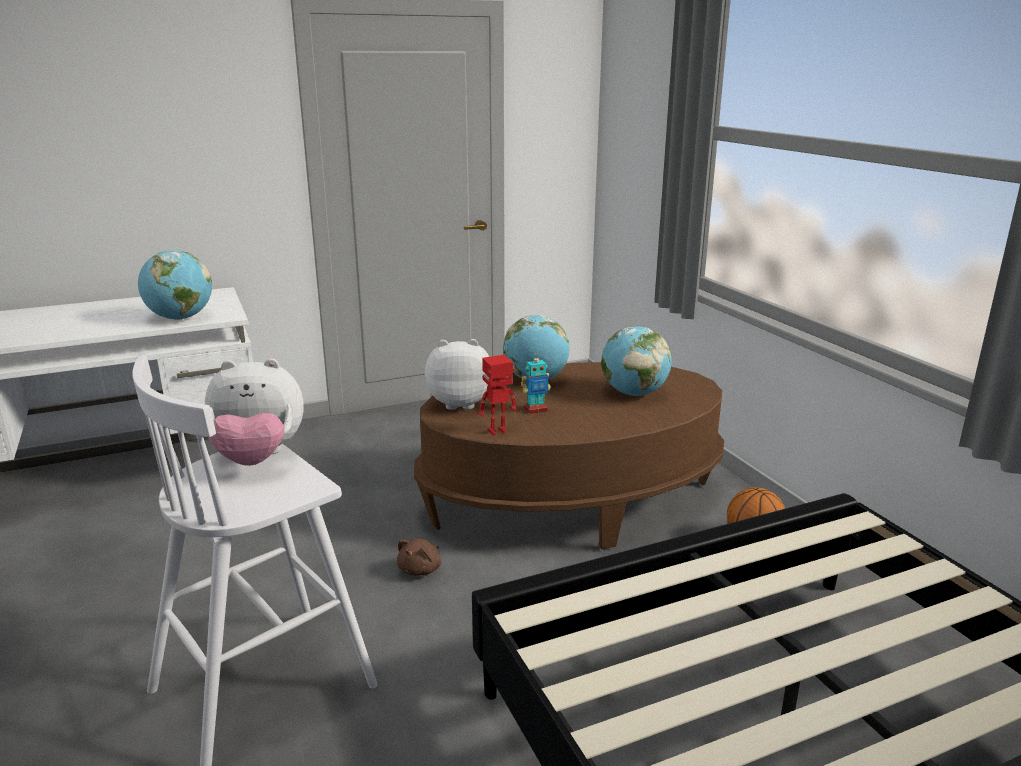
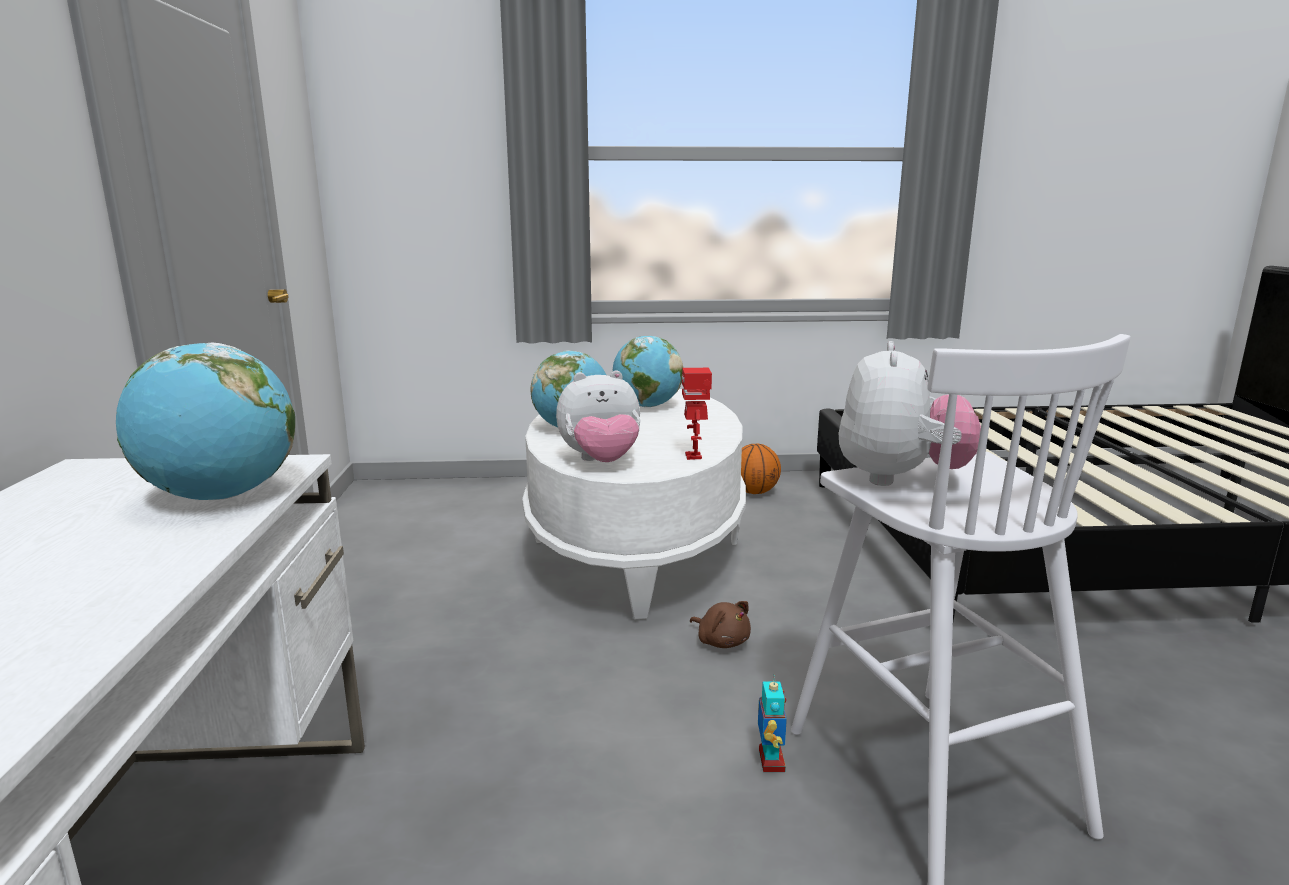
camera: 70 degrees left, 5 degrees down
brown coffee table [414,362,724,549] -> white coffee table [522,389,746,619]
plush toy [425,339,489,410] -> plush toy turned 120 degrees counterclockwise [556,371,641,462]
toy robot [521,353,551,414] -> toy robot moved to [758,674,787,772]

